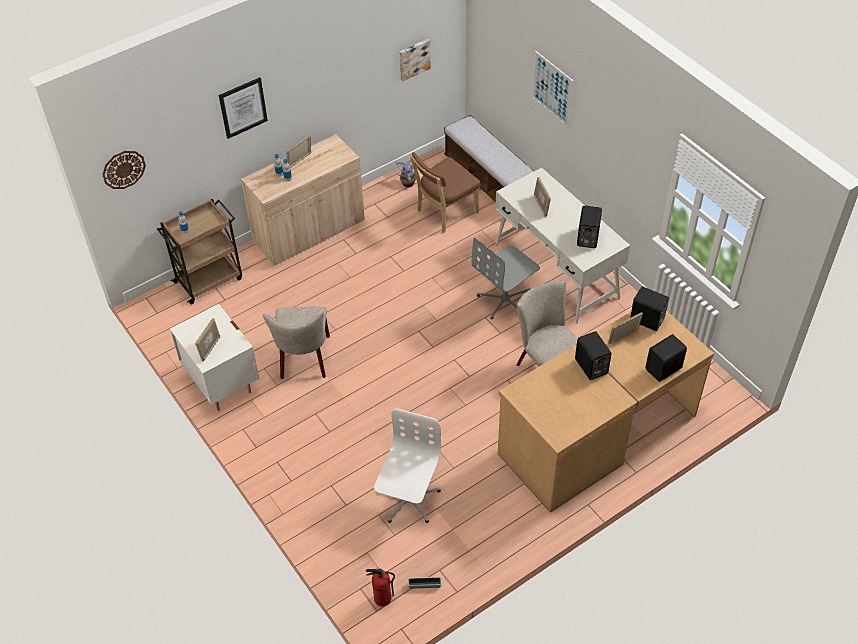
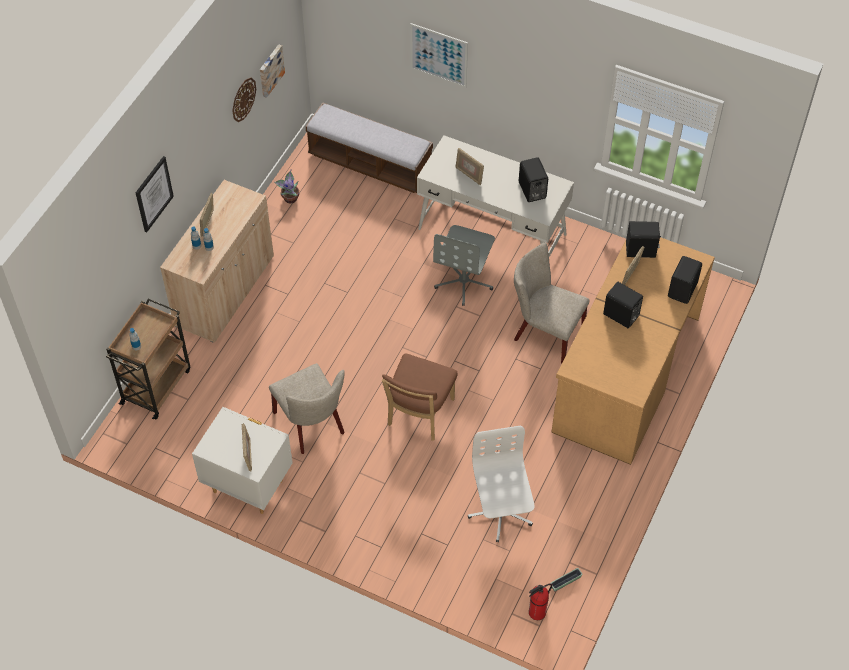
camera: 30 degrees left, 5 degrees up
wall clock [102,151,146,189] -> wall clock moved to [232,78,256,122]
brown chair [410,152,481,233] -> brown chair moved to [382,353,457,441]

